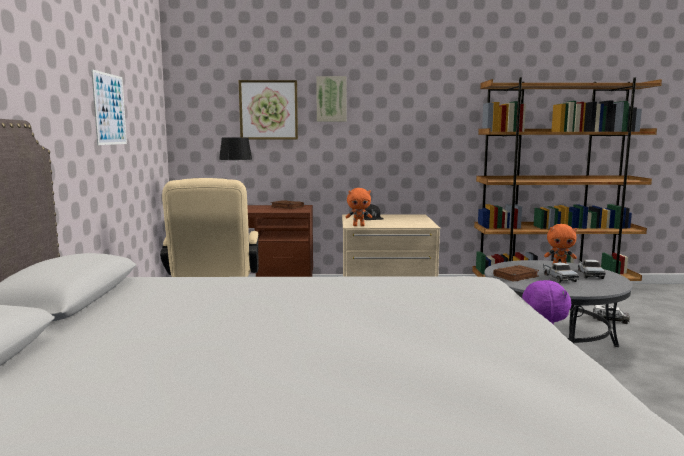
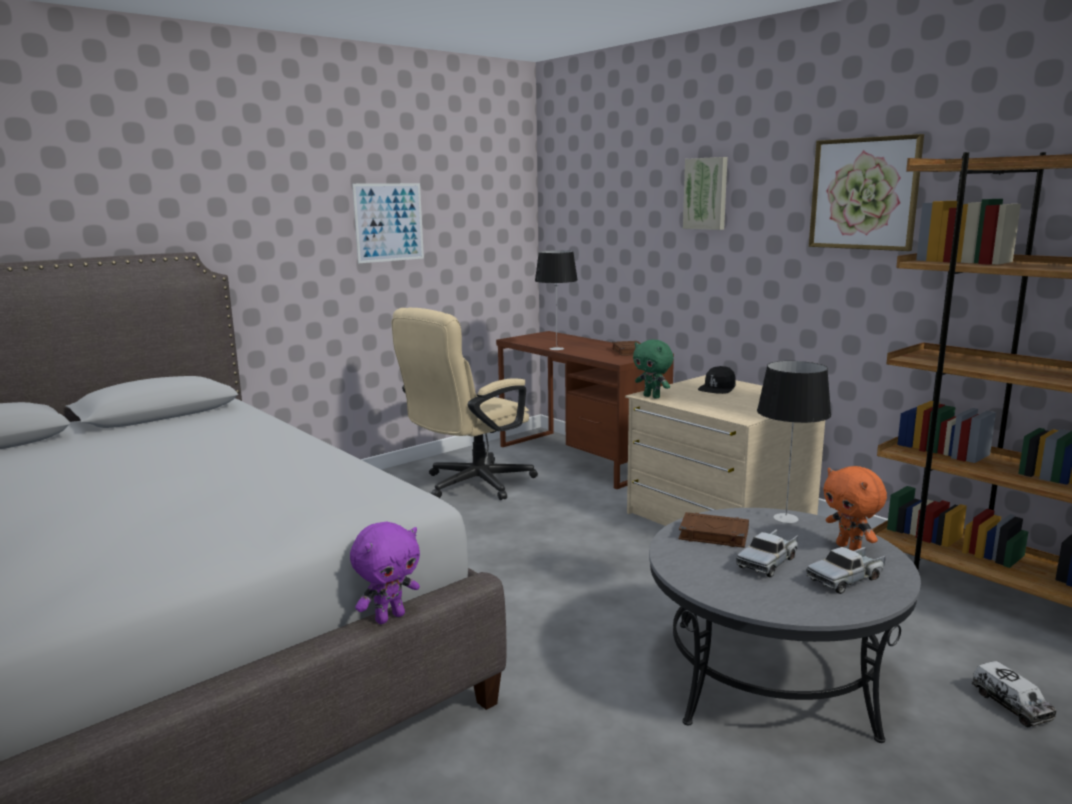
camera: 50 degrees right, 5 degrees up
picture [239,80,298,140] -> picture moved to [809,134,924,251]
orange plush toy [345,188,372,226] -> green plush toy [633,339,673,399]
none -> table lamp [757,361,831,523]

